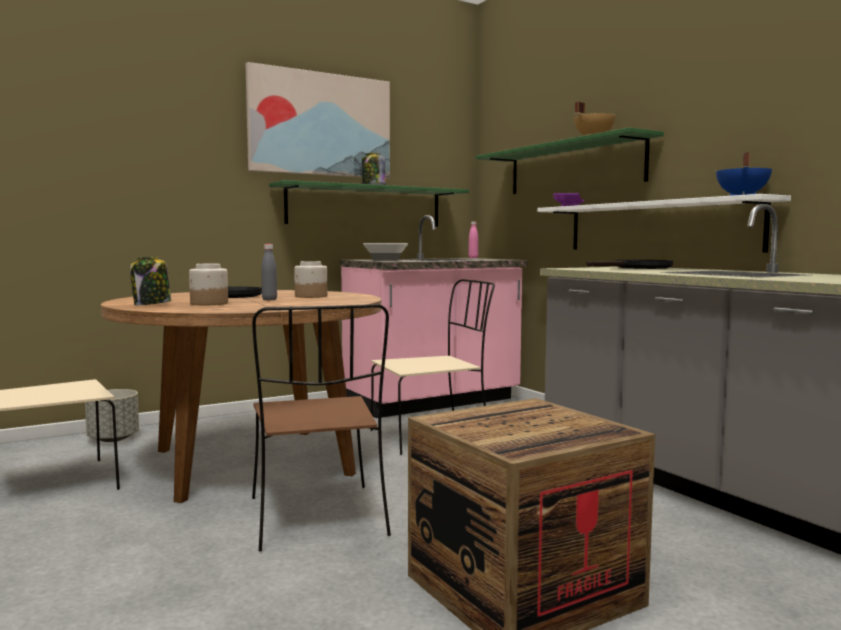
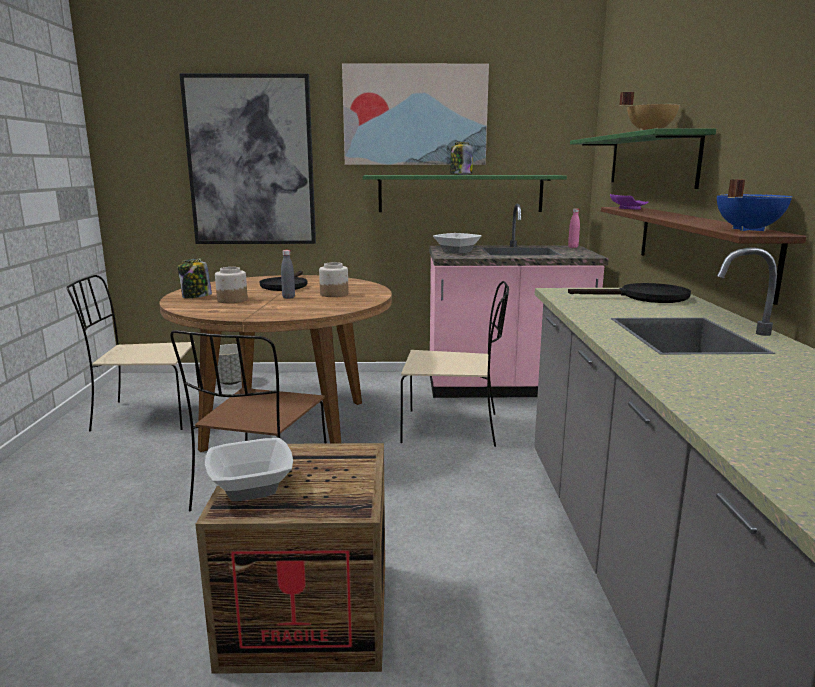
camera: 30 degrees right, 10 degrees up
white shelf [537,194,791,252] -> brown shelf [601,207,807,305]
none -> picture [179,73,316,244]
none -> bowl [205,438,293,501]

